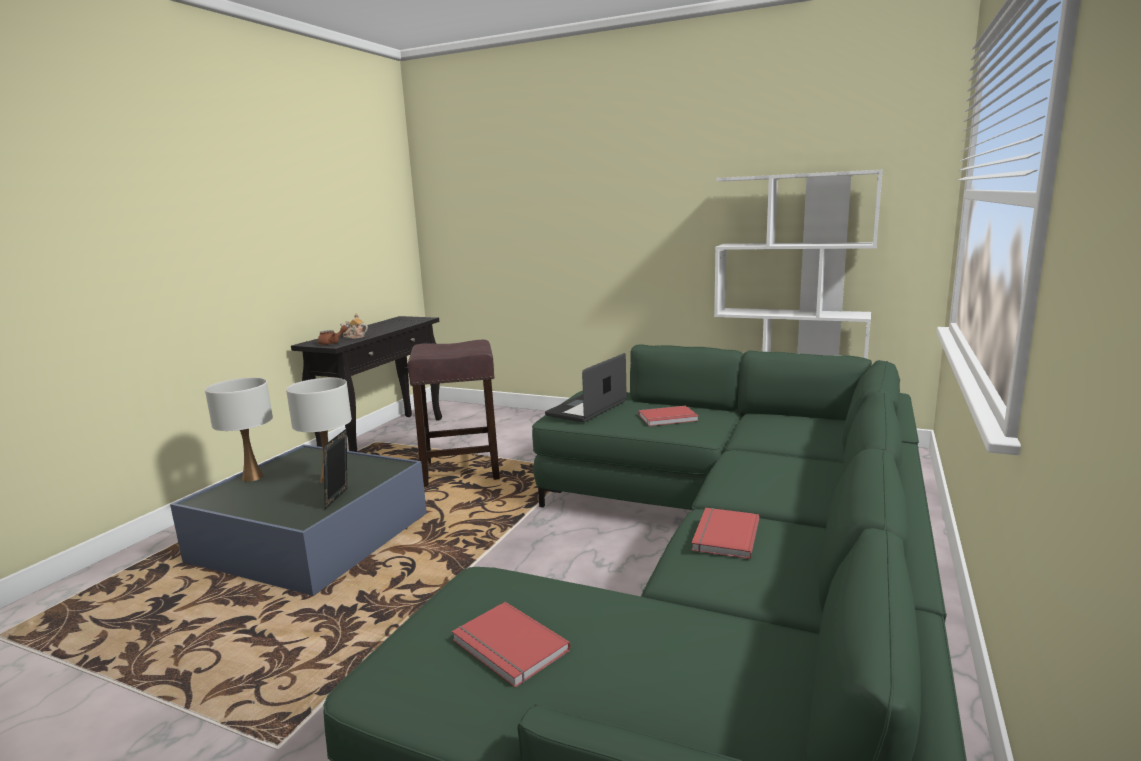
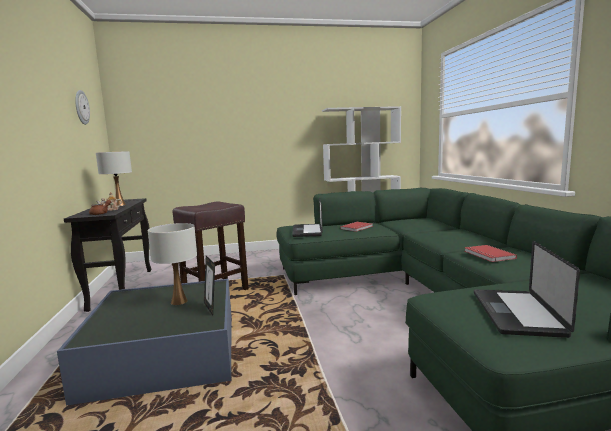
camera: 35 degrees left, 5 degrees down
white table lamp [205,378,273,482] -> white table lamp moved to [96,151,132,206]
red book [452,602,570,687] -> laptop [474,241,580,338]
none -> wall clock [75,90,90,125]

